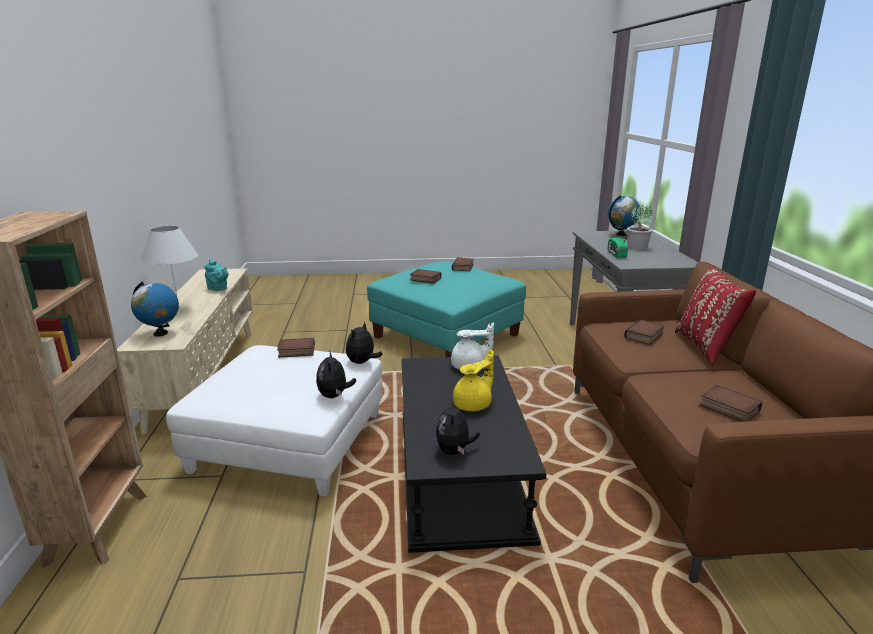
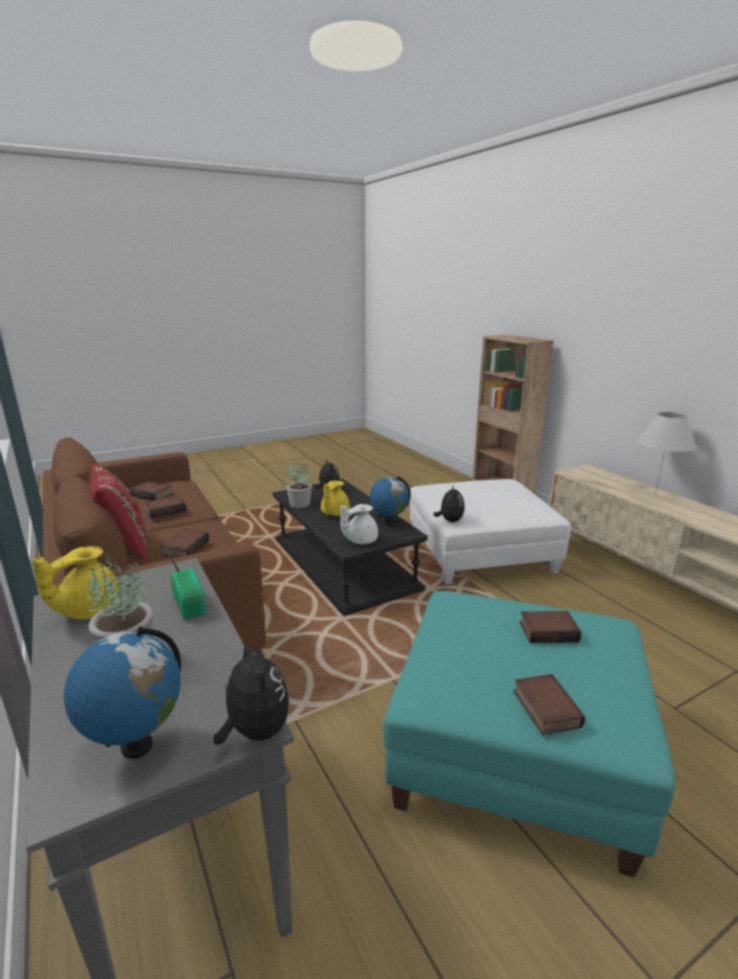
camera: 155 degrees right, 0 degrees up
globe [131,281,179,337] -> globe moved to [370,476,411,526]
turquoise teapot [204,260,229,291] -> none
book [277,338,315,358] -> book moved to [144,495,186,519]
plush toy [316,350,356,398] -> plush toy moved to [213,639,289,745]
none -> yellow teapot [31,546,120,619]
none -> potted plant [286,463,312,508]

